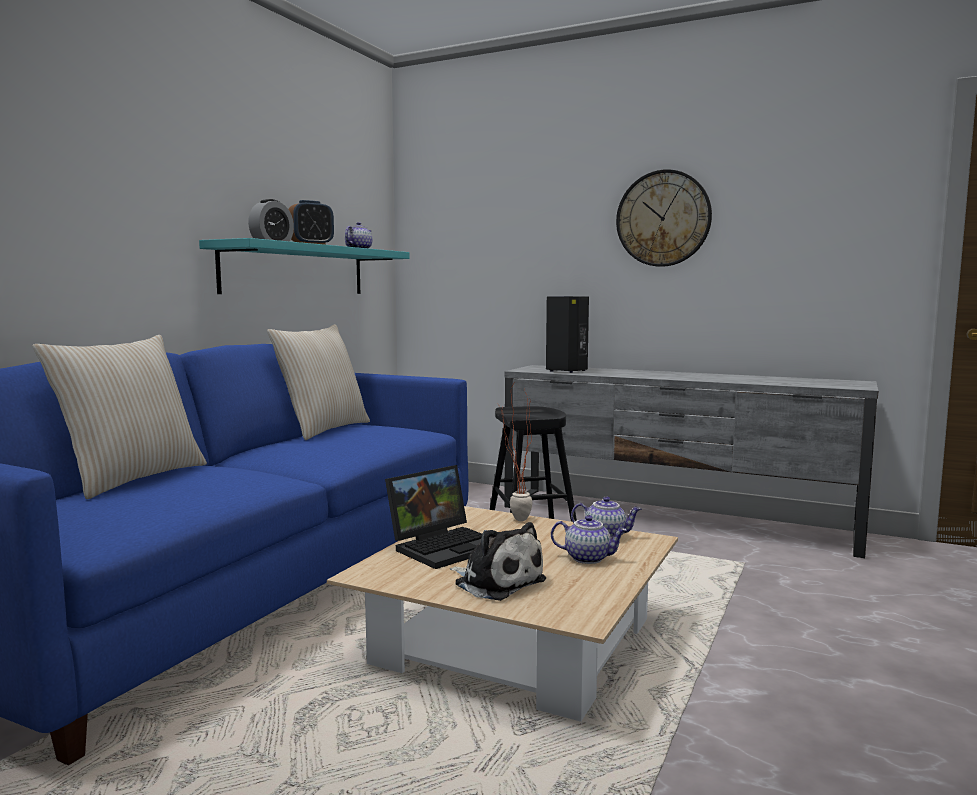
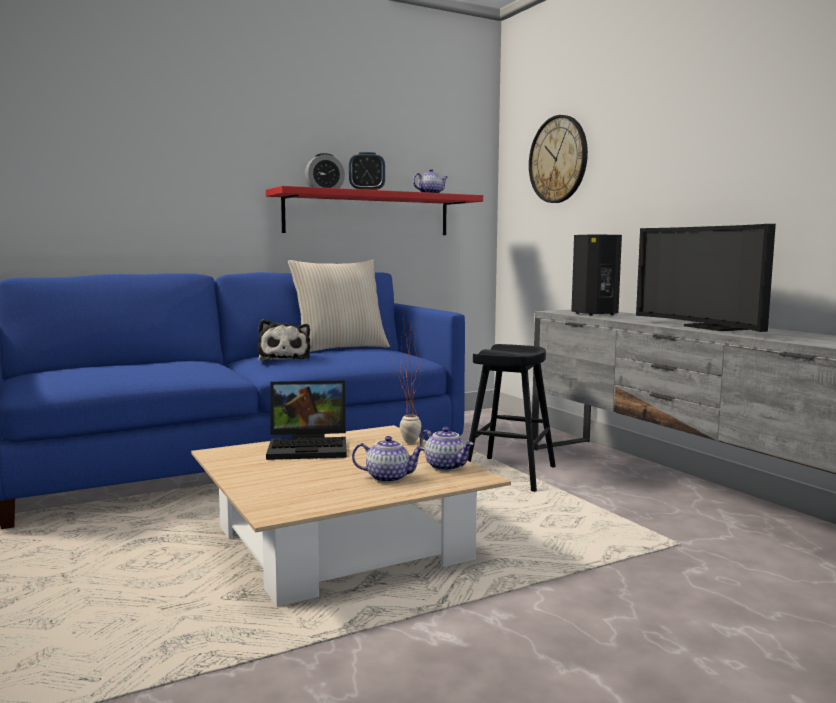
camera: 35 degrees right, 0 degrees up
beige pillow [33,335,207,499] -> none
turquoise shelf [199,238,410,294] -> red shelf [266,186,483,235]
plush toy [450,522,546,601] -> plush toy moved to [257,319,311,361]
teapot [551,515,627,564] -> teapot turned 45 degrees counterclockwise [352,436,425,483]
wall clock [616,169,712,267] -> wall clock moved to [529,115,588,203]
none -> television [636,224,776,332]

